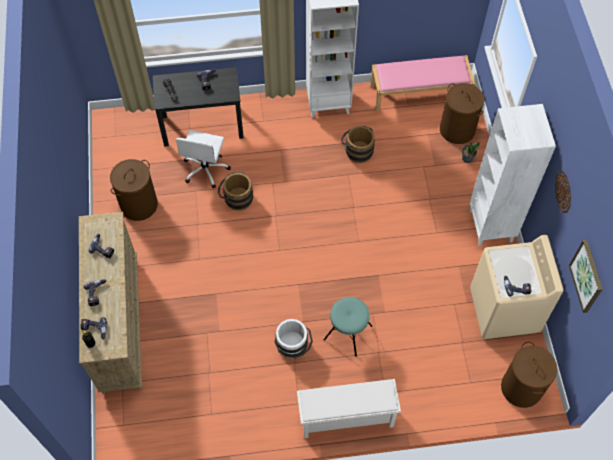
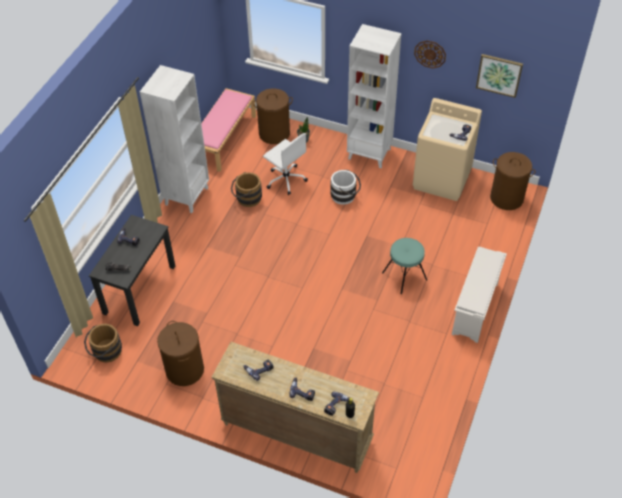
camera: 60 degrees left, 10 degrees down
white office chair [175,130,231,188] -> white office chair moved to [263,133,308,195]
brown bucket [218,172,253,211] -> brown bucket moved to [84,324,122,363]
white bucket [274,319,313,358] -> white bucket moved to [330,170,361,205]

